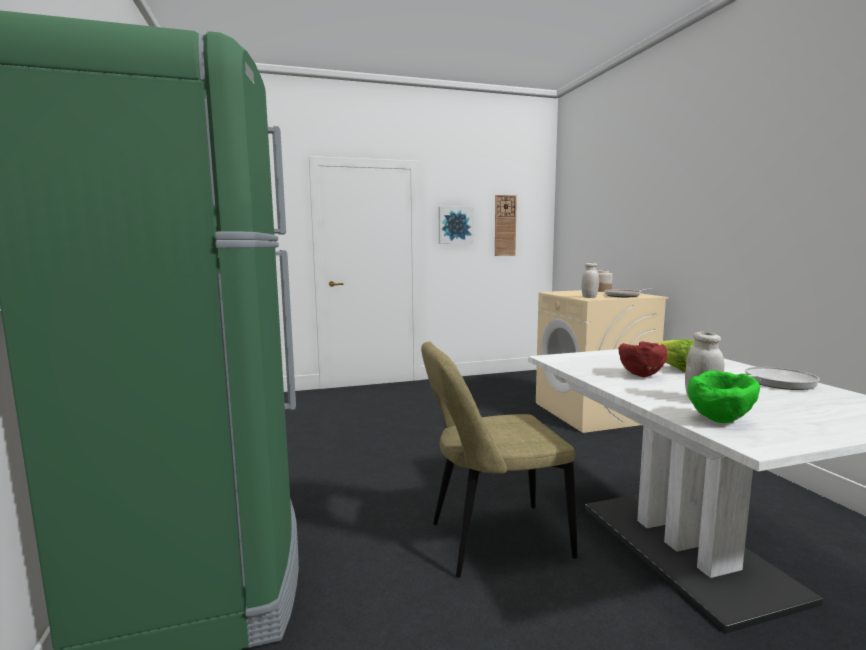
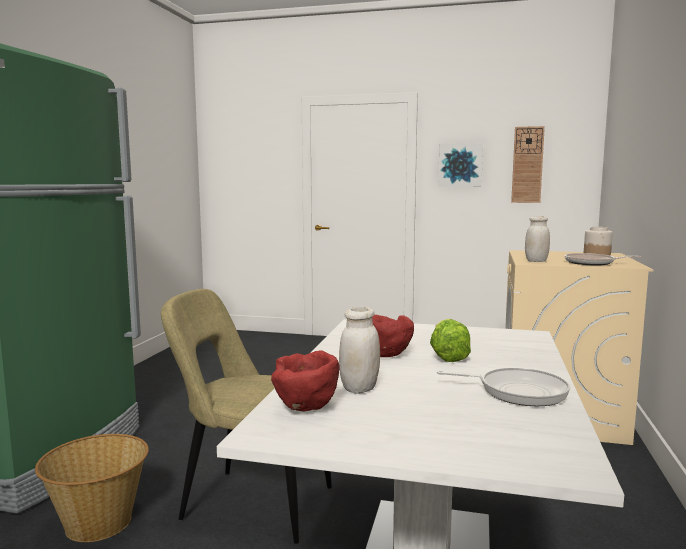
camera: 30 degrees right, 0 degrees up
green bowl [688,370,760,423] -> red bowl [271,350,340,412]
none -> basket [35,434,149,542]

